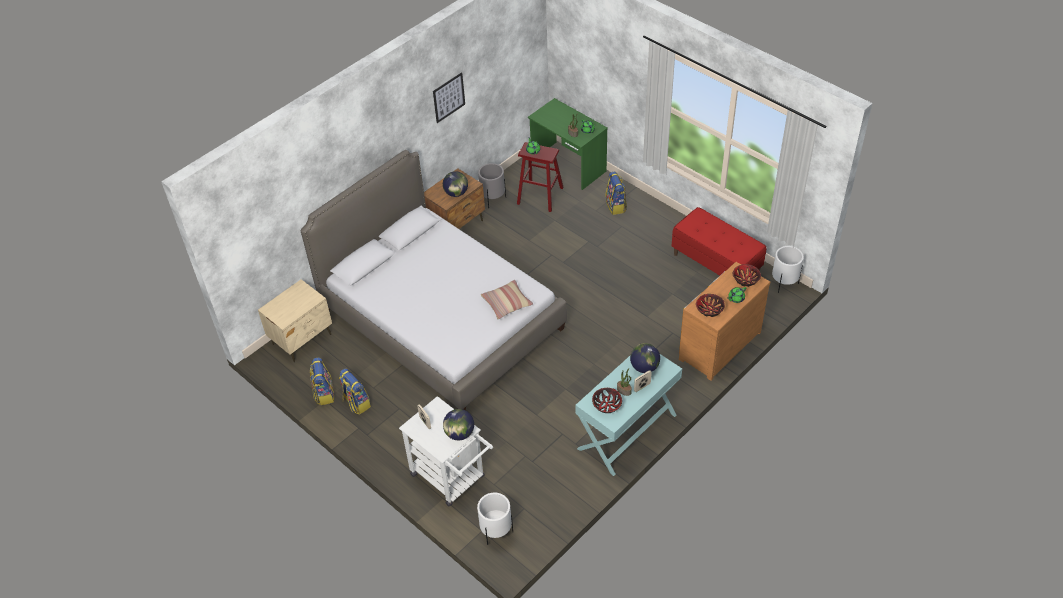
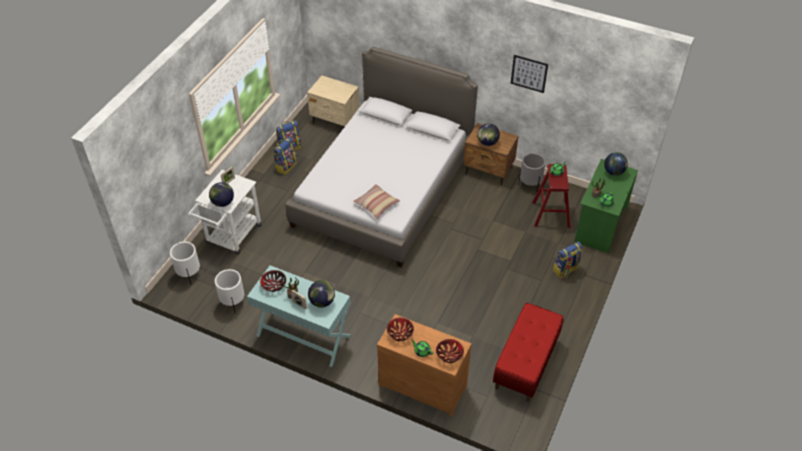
camera: 70 degrees right, 0 degrees up
white planter [772,246,804,293] -> white planter moved to [215,269,244,314]
none -> globe [604,152,628,176]

